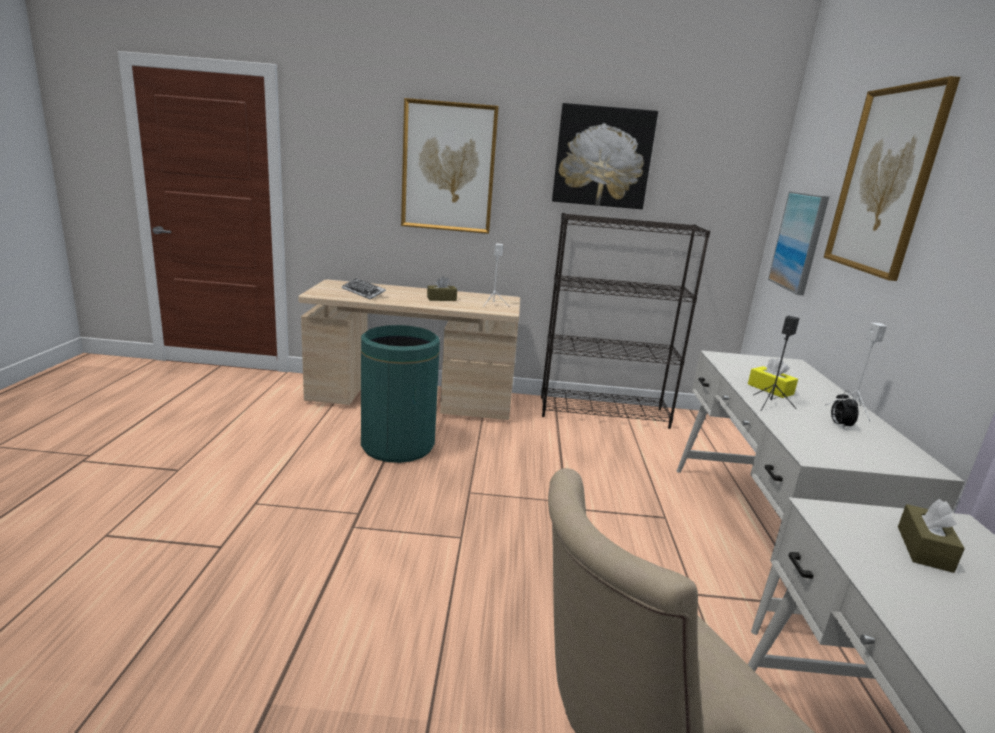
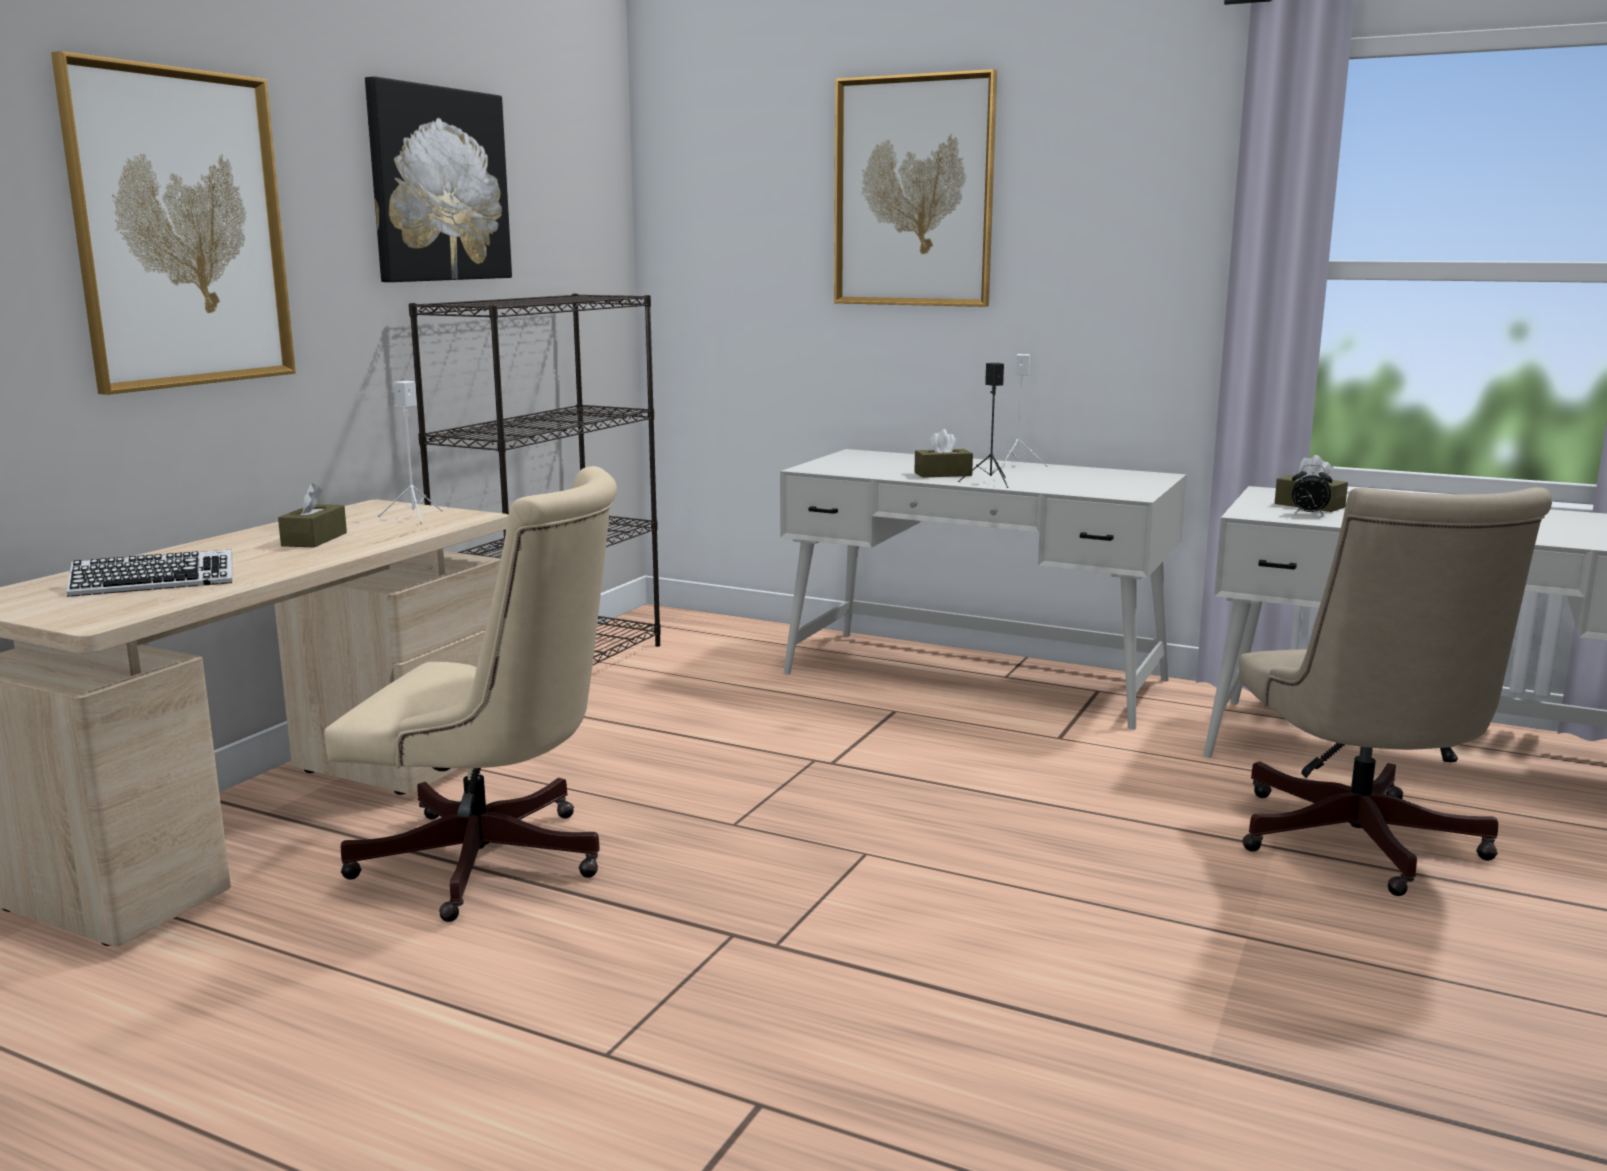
camera: 65 degrees left, 5 degrees down
green trash can [361,325,440,463] -> beige office chair [324,466,617,922]
yellow tissue box [748,358,798,398] -> brown tissue box [914,429,973,478]
picture [768,191,829,296] -> none
alarm clock [831,391,859,428] -> alarm clock moved to [1292,465,1332,515]

